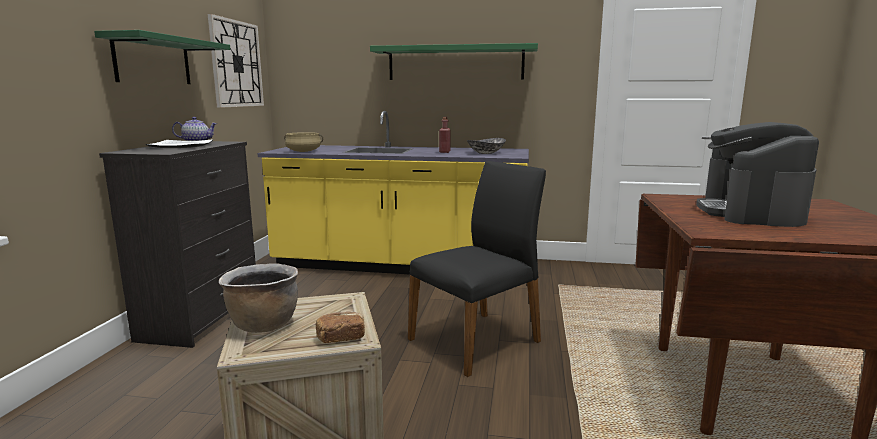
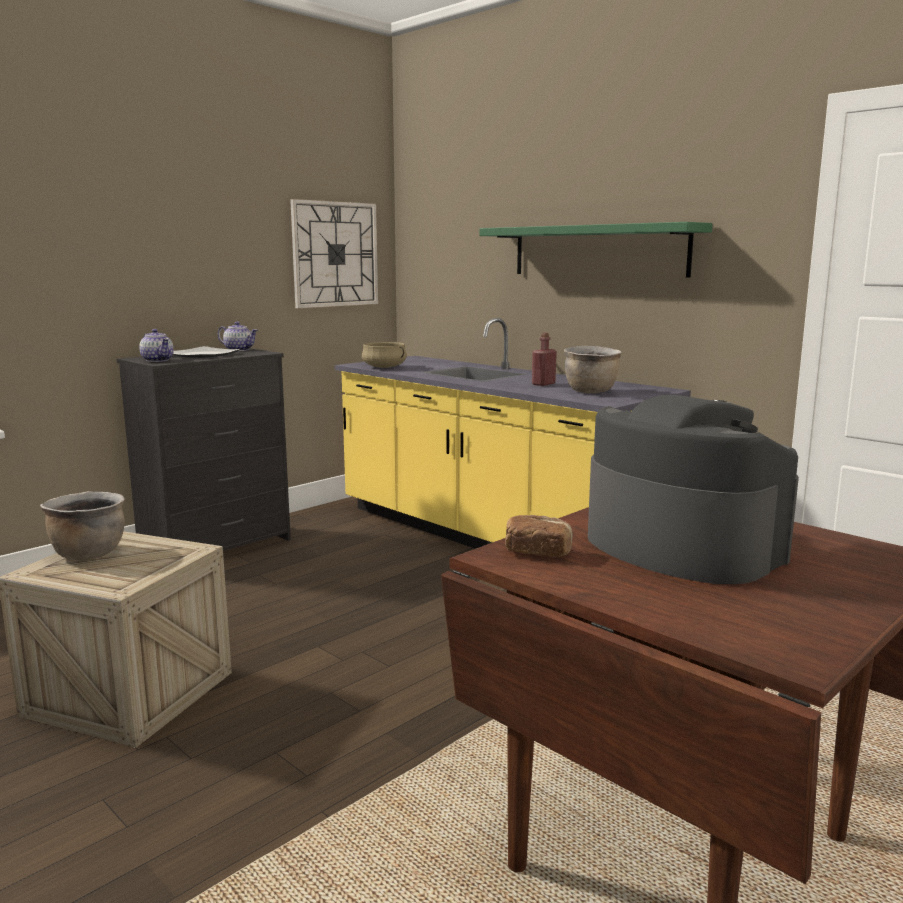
camera: 35 degrees right, 0 degrees up
green shelf [94,30,230,84] -> none
bread [316,311,365,343] -> bread moved to [505,515,573,557]
black chair [408,161,546,377] -> none
bowl [467,138,506,154] -> brown cooking pot [564,346,622,393]
coffee machine [696,122,819,227] -> coffee machine turned 90 degrees clockwise [588,395,799,584]
none -> teapot [139,329,174,362]

